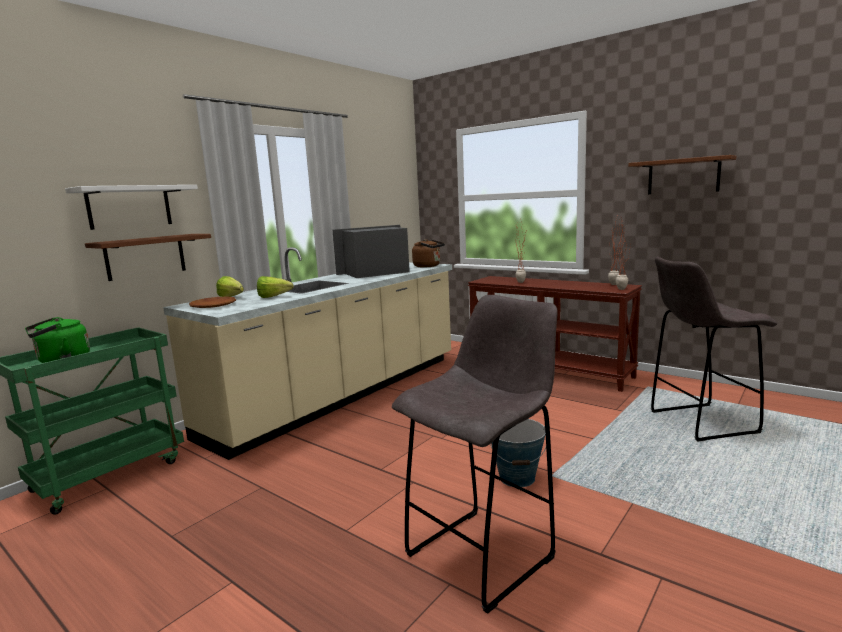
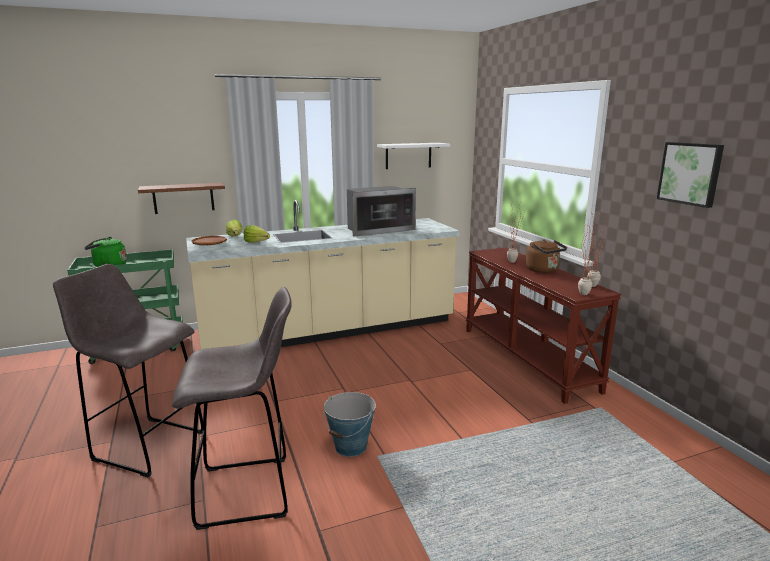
camera: 30 degrees right, 5 degrees up
white shelf [65,185,198,230] -> white shelf moved to [377,143,450,169]
microwave [333,225,410,278] -> microwave turned 150 degrees clockwise [347,186,416,236]
brown kettle [412,239,445,268] -> brown kettle moved to [526,240,567,273]
brown shelf [628,155,736,194] -> picture [657,142,724,208]
grey stool [651,257,777,441] -> grey stool moved to [53,264,203,478]

